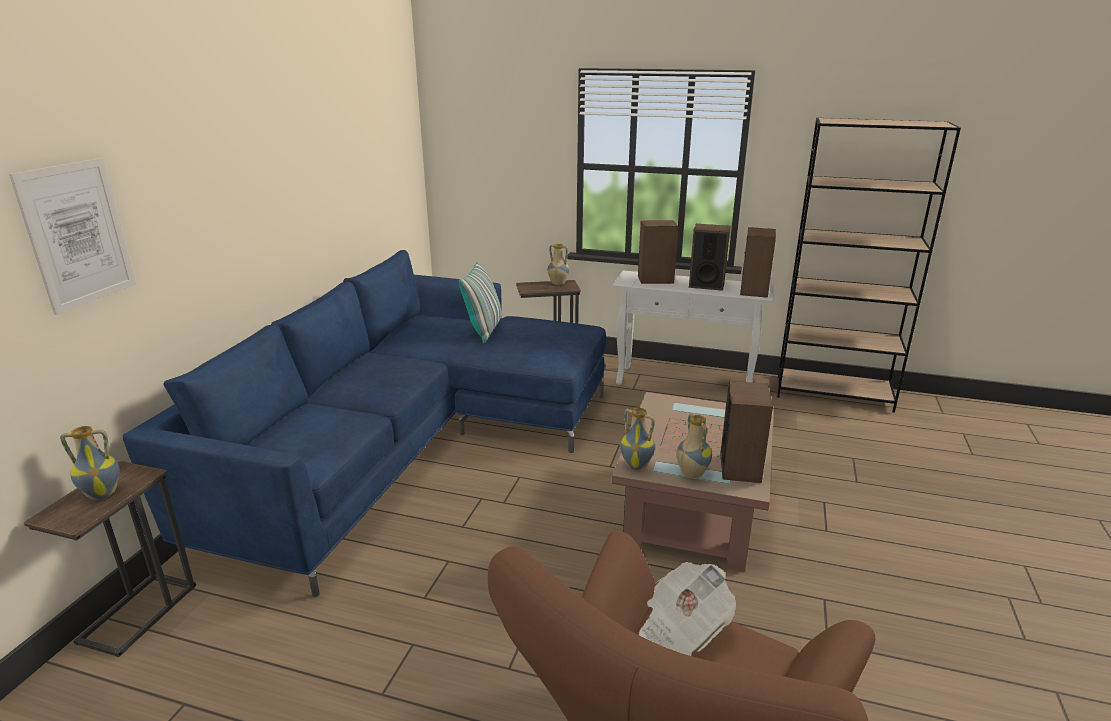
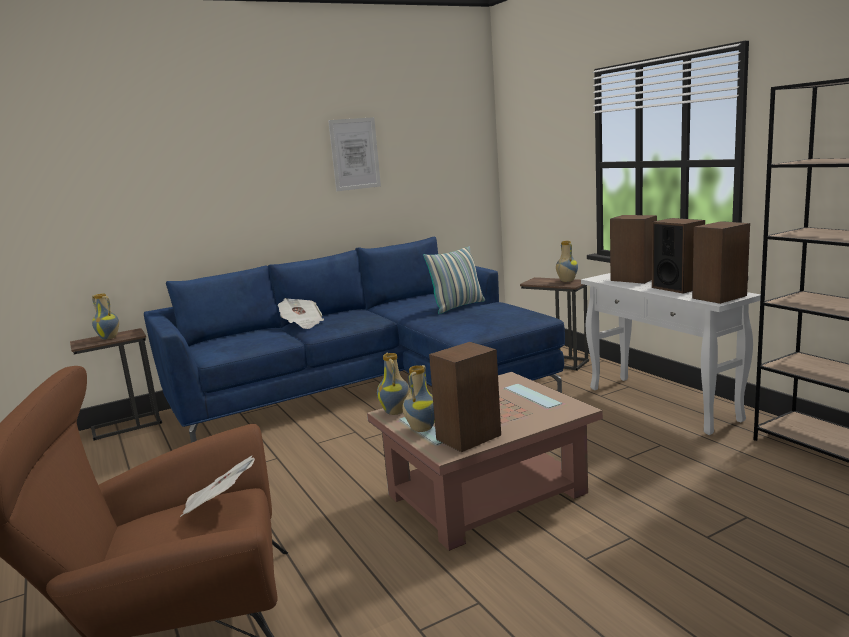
camera: 45 degrees right, 10 degrees down
picture [9,158,136,315] -> picture moved to [328,117,381,191]
none -> newspaper [278,298,324,329]

